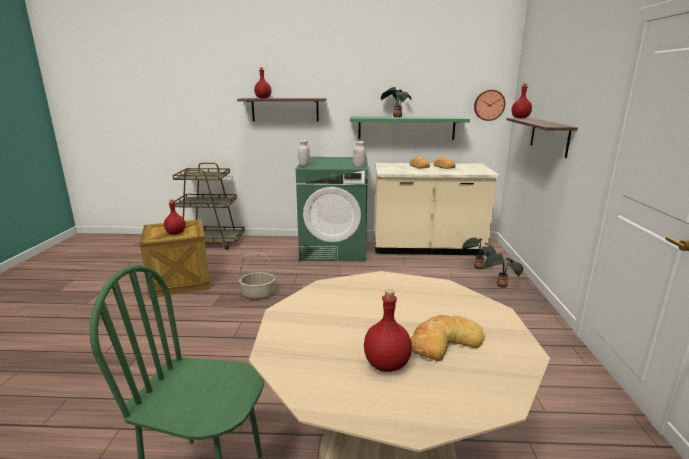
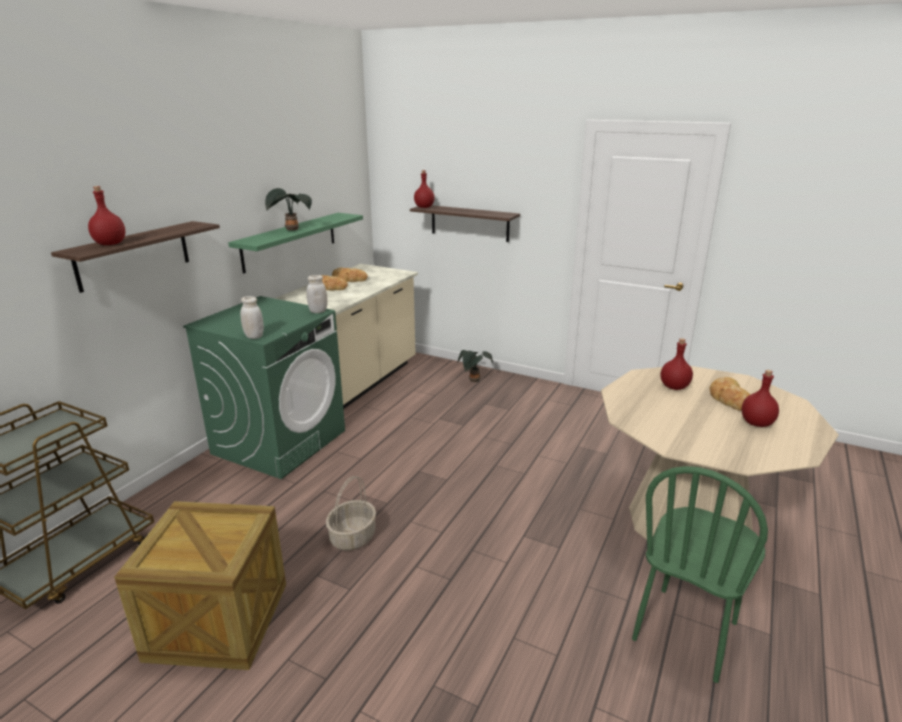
camera: 65 degrees left, 5 degrees up
red bottle [164,199,186,235] -> red bottle moved to [660,338,693,390]
potted plant [461,238,496,270] -> none
wall clock [474,90,505,121] -> none

